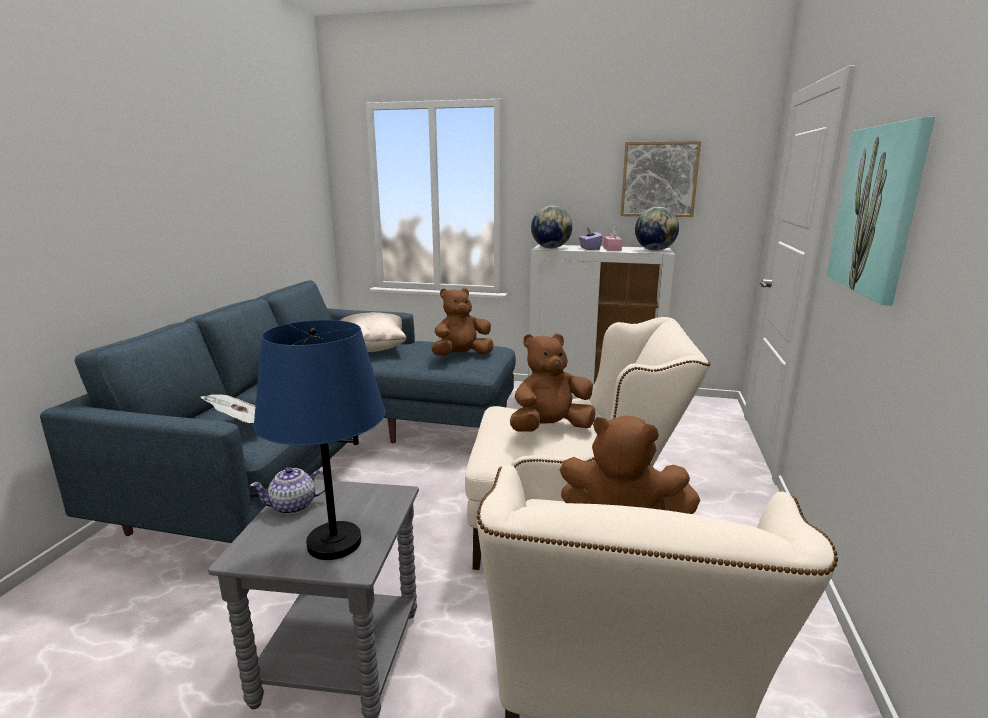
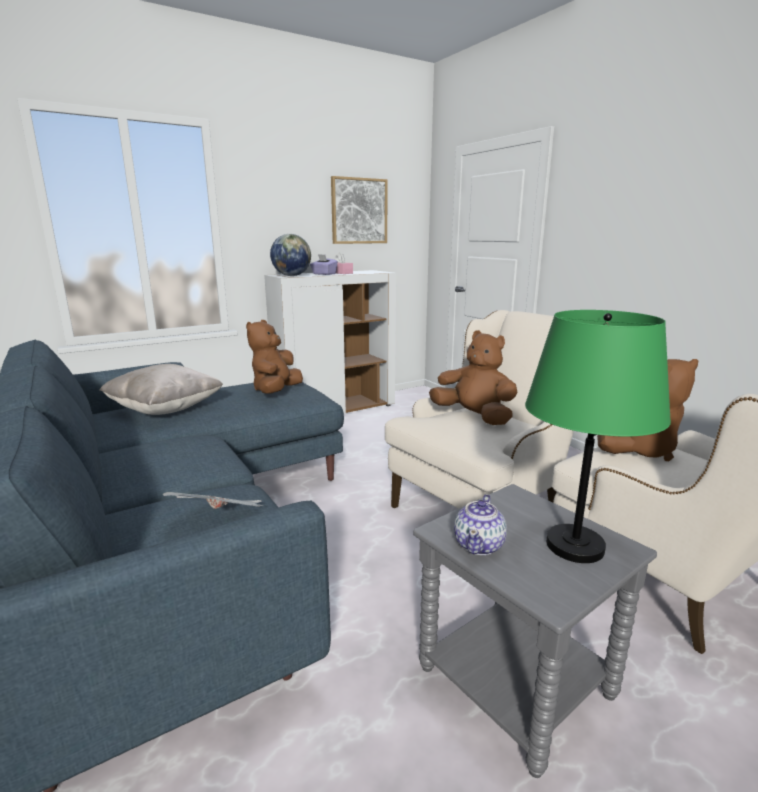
camera: 45 degrees left, 0 degrees up
blue table lamp [253,320,385,560] -> green table lamp [525,310,671,563]
brown plush toy [510,334,596,432] -> brown plush toy turned 105 degrees clockwise [429,330,517,425]
globe [635,207,679,251] -> none
picture [826,117,935,305] -> none

